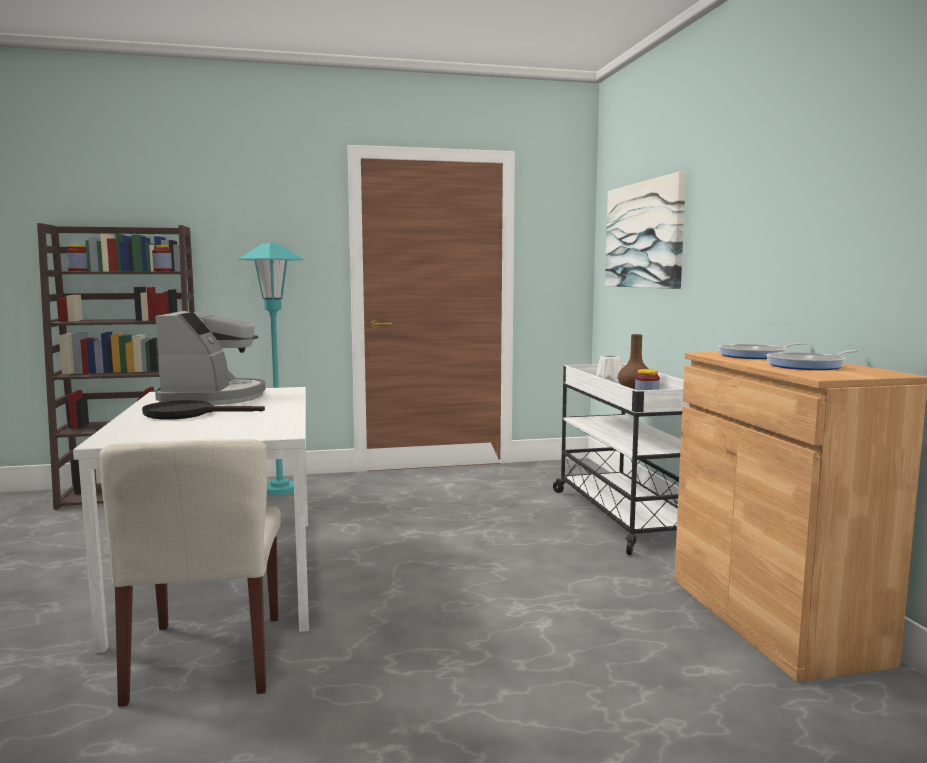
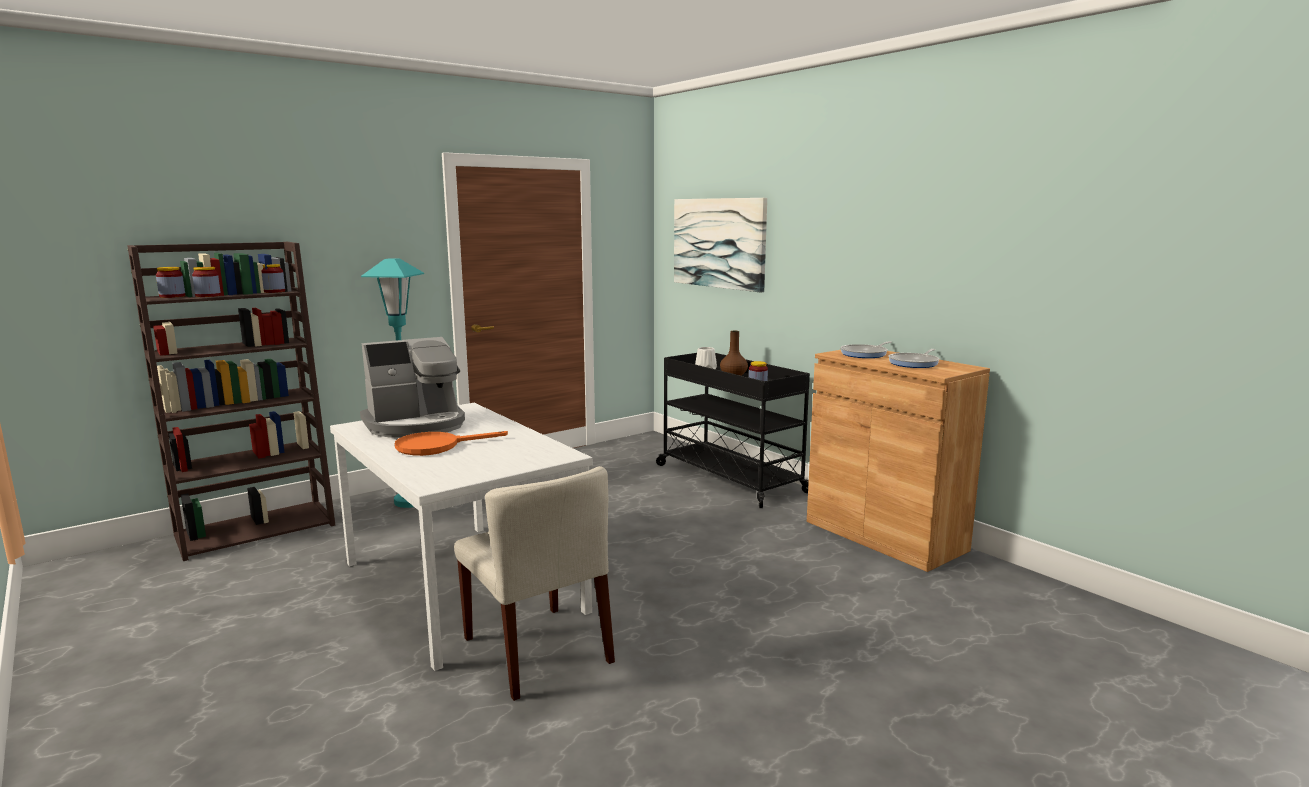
camera: 25 degrees left, 5 degrees up
black frying pan [142,400,265,420] -> orange frying pan [395,431,508,456]
coffee machine [155,311,266,405] -> coffee machine turned 90 degrees clockwise [360,337,465,437]
white cart [553,363,689,555] -> black cart [656,353,810,508]
none -> jar [192,267,221,297]

